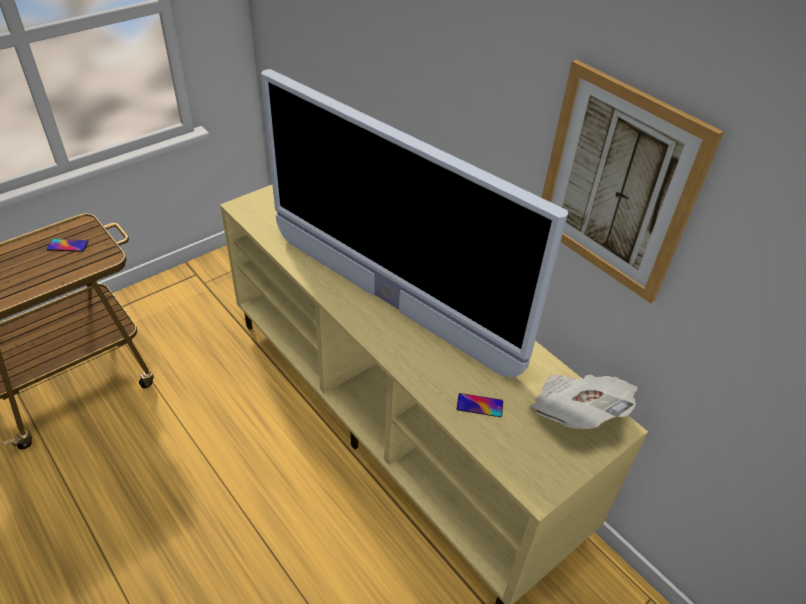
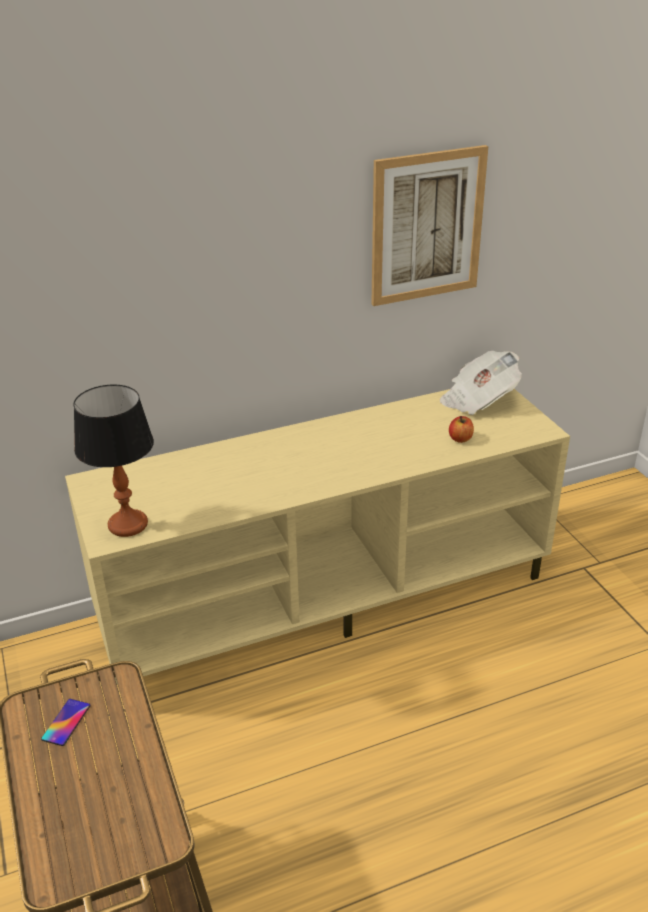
camera: 70 degrees left, 10 degrees down
television [261,69,568,378] -> none
phone [457,393,503,417] -> apple [449,416,474,443]
none -> table lamp [73,385,154,537]

